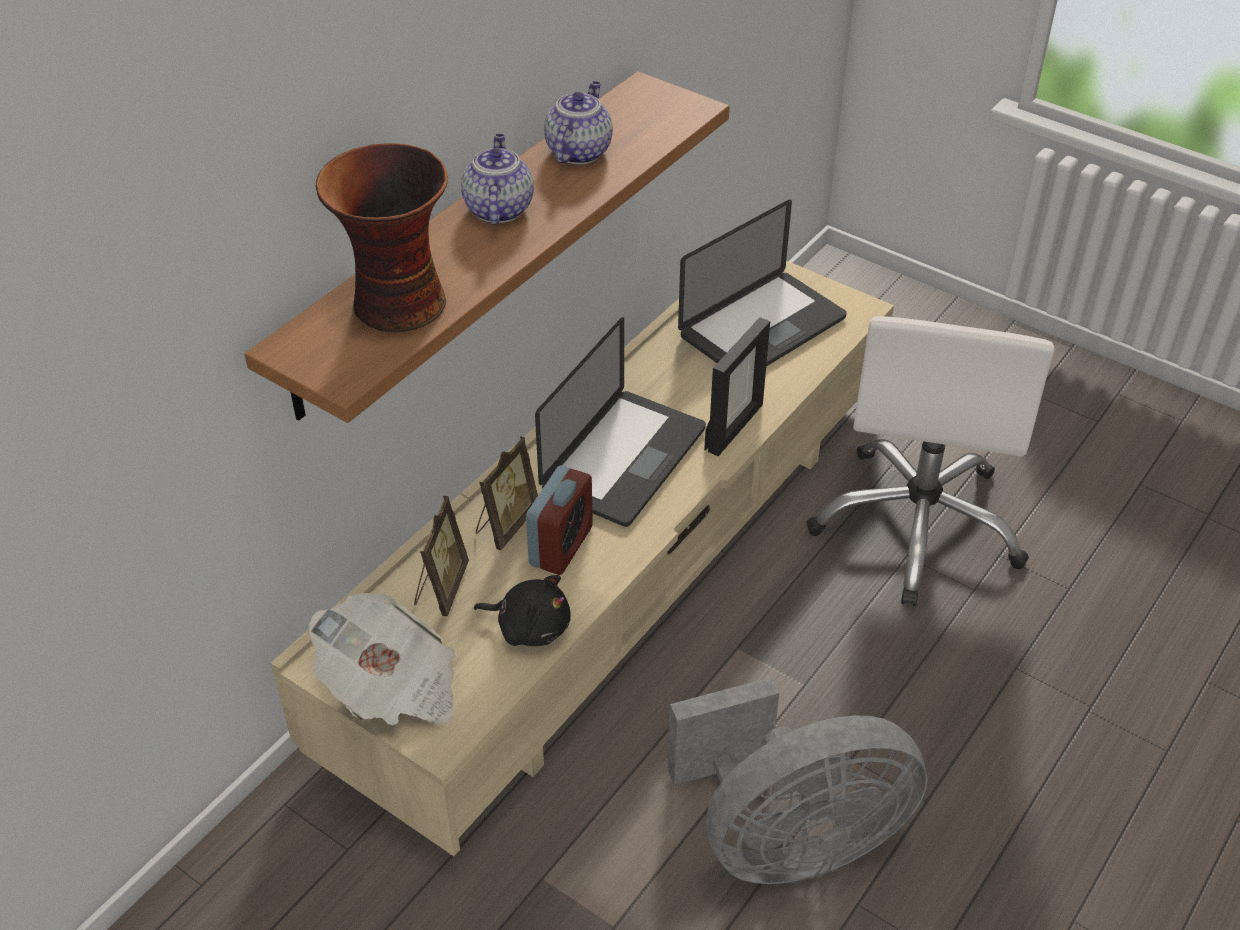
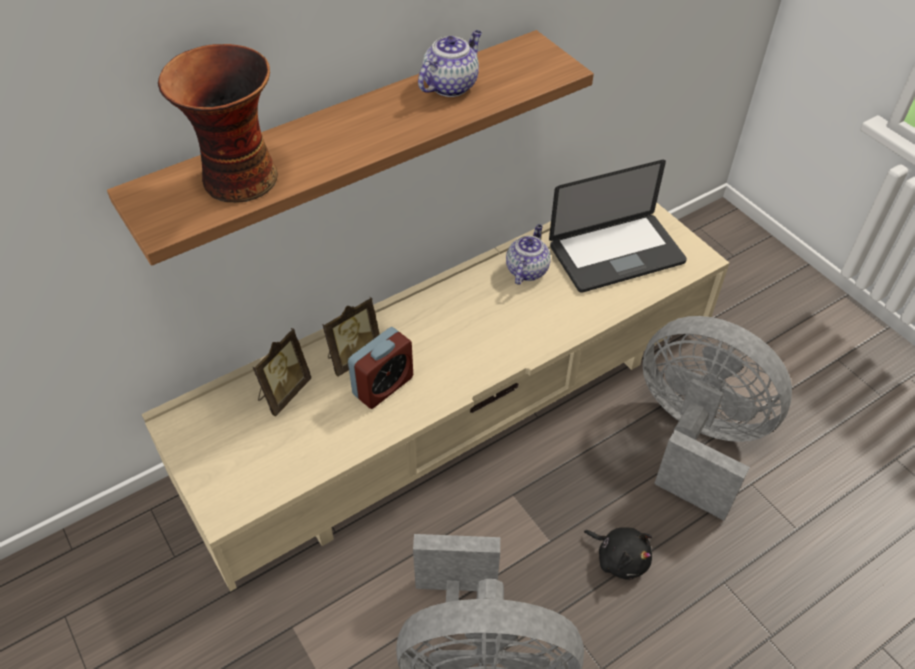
camera: 20 degrees right, 5 degrees up
newspaper [309,593,455,726] -> none
teapot [461,134,534,225] -> teapot moved to [506,224,551,285]
black plush toy [474,575,571,646] -> black plush toy moved to [584,527,652,580]
laptop [535,317,706,527] -> none
picture frame [704,317,770,456] -> none
white office chair [806,316,1055,606] -> grey fan [643,316,792,520]

